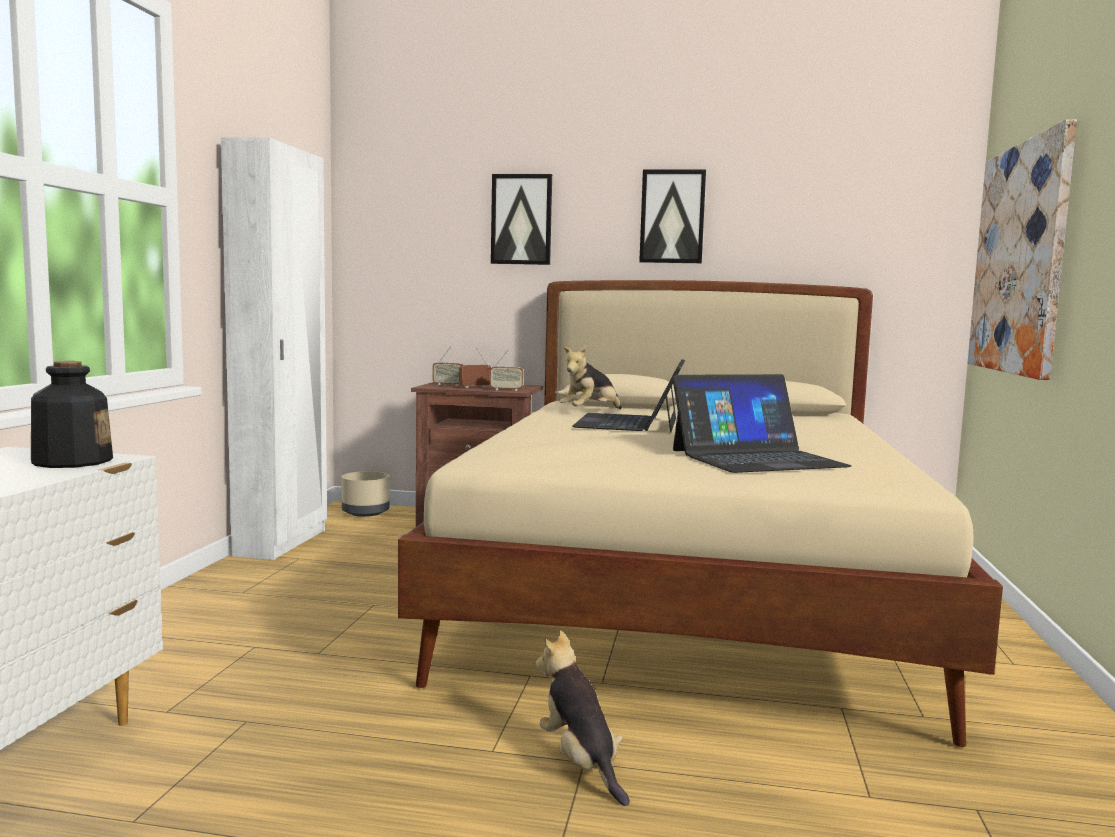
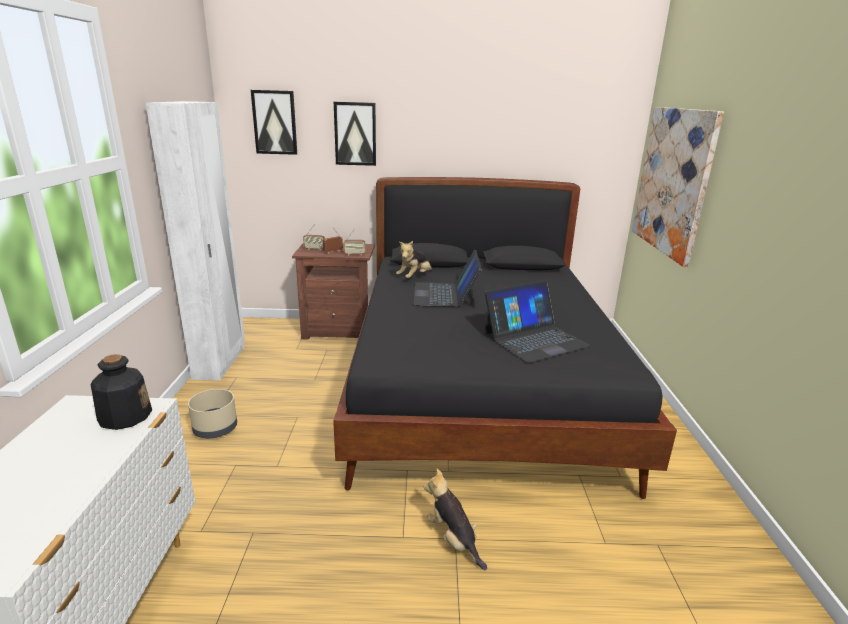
camera: 10 degrees left, 15 degrees up
beige planter [342,471,389,517] -> beige planter moved to [188,389,237,438]
beige bed [398,280,1003,747] -> black bed [333,177,677,499]
picture [639,170,706,263] -> picture moved to [251,90,297,155]

